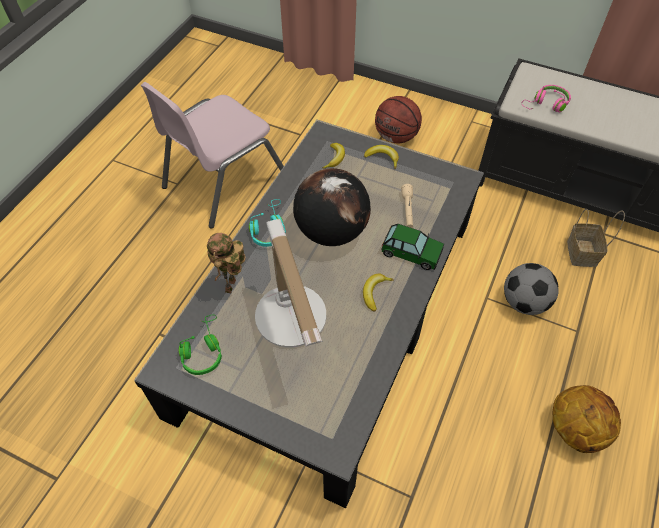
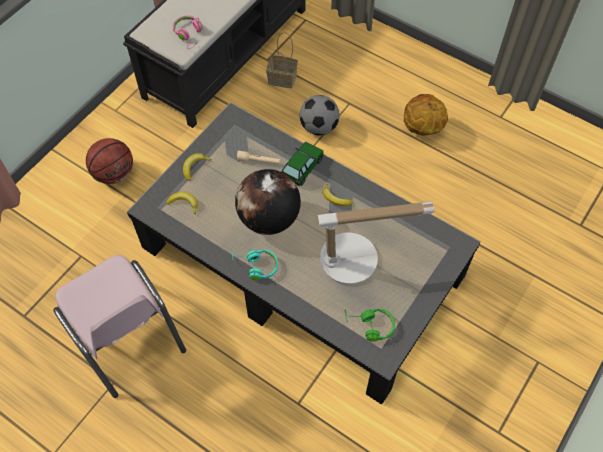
camera: 80 degrees left, 5 degrees up
toy robot [207,233,246,293] -> none

